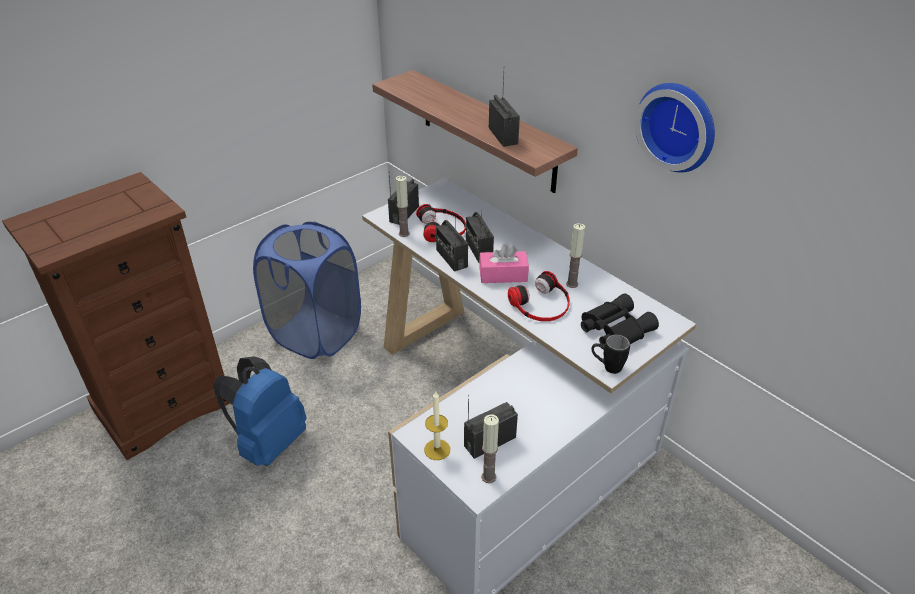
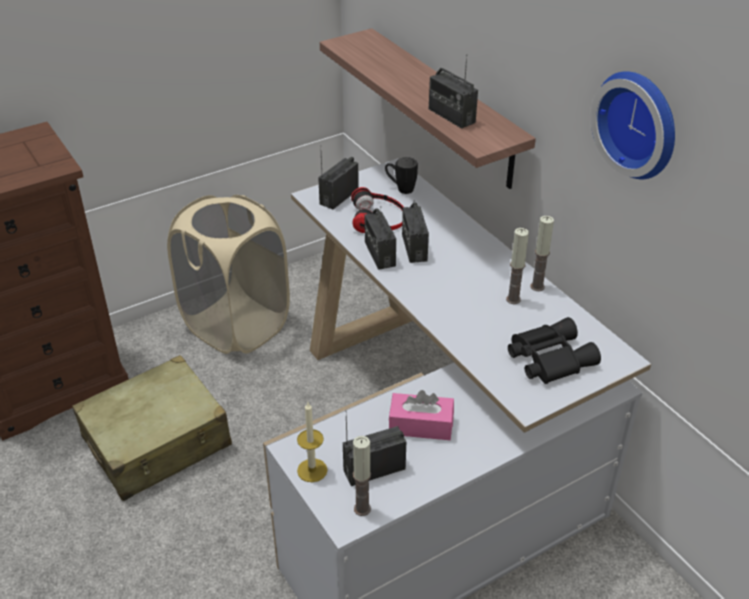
camera: 10 degrees right, 0 degrees up
blue backpack [214,356,306,466] -> beige suitcase [72,355,232,501]
blue laundry basket [253,221,361,359] -> beige laundry basket [167,195,290,354]
candle [396,176,410,237] -> candle moved to [530,216,554,291]
pink tissue box [479,244,529,283] -> pink tissue box moved to [388,390,454,440]
radio [489,72,520,147] -> radio turned 150 degrees clockwise [429,54,478,129]
headphones [508,271,570,321] -> none
black mug [591,334,630,374] -> black mug moved to [385,157,418,194]

